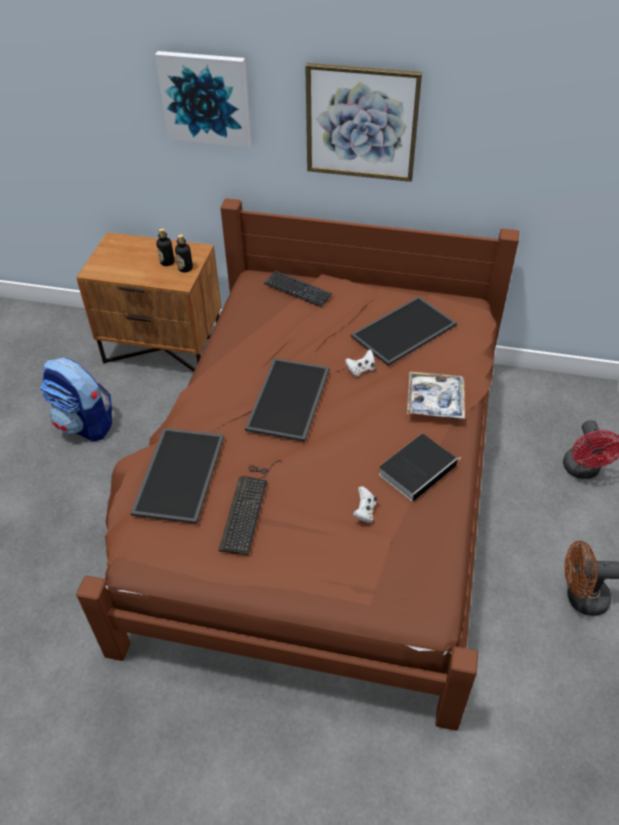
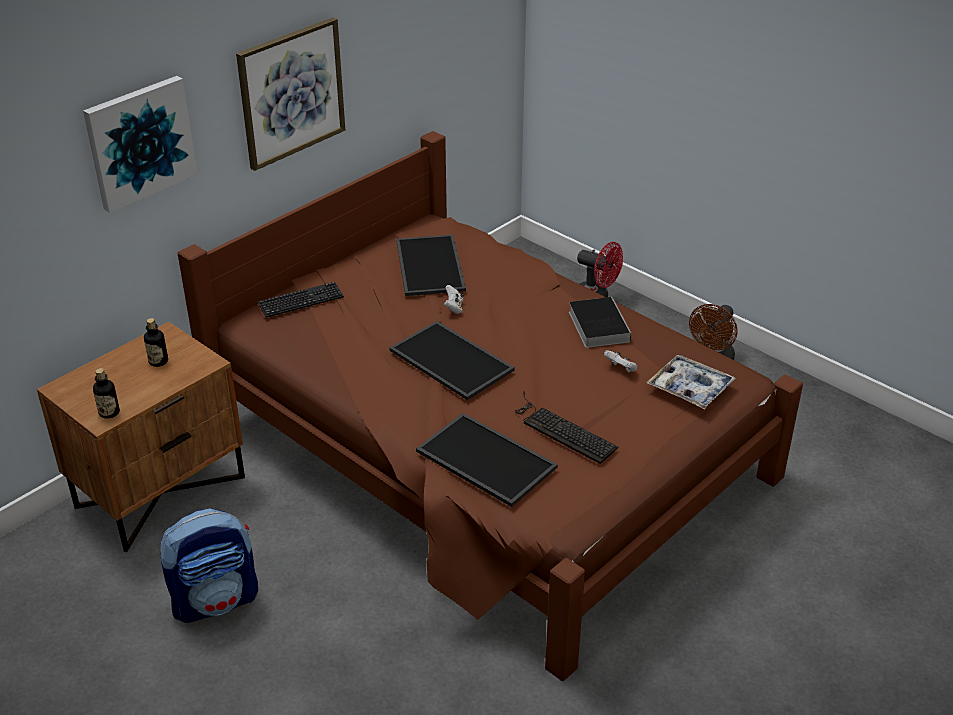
camera: 60 degrees left, 10 degrees down
bottle [175,234,193,272] -> bottle moved to [93,368,120,419]
tray [407,372,465,419] -> tray moved to [646,355,736,409]

